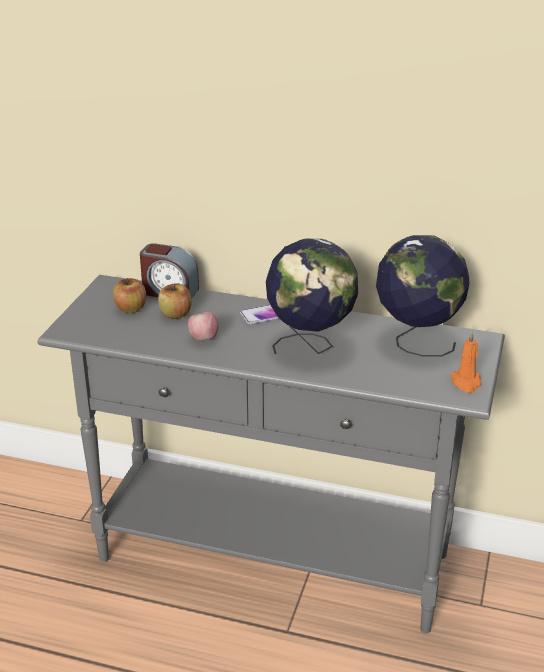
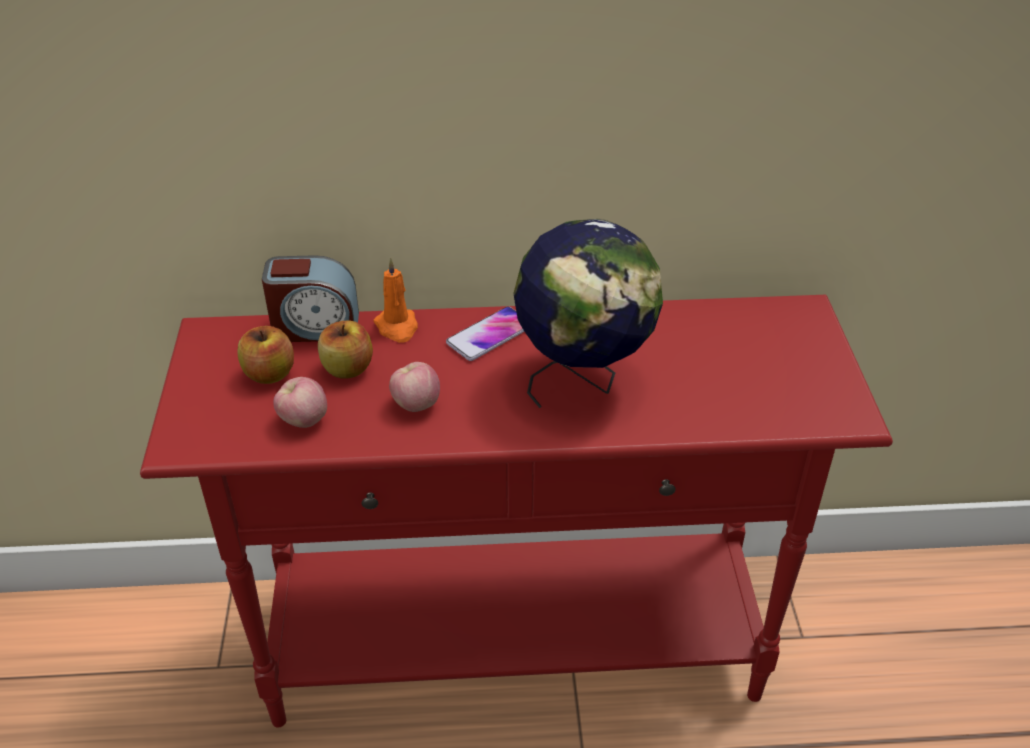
camera: 20 degrees left, 10 degrees up
grey console table [37,275,505,633] -> red console table [140,295,893,728]
globe [376,235,469,357] -> none
orange candle [450,330,481,393] -> orange candle moved to [373,258,418,343]
none -> apple [273,377,327,428]

